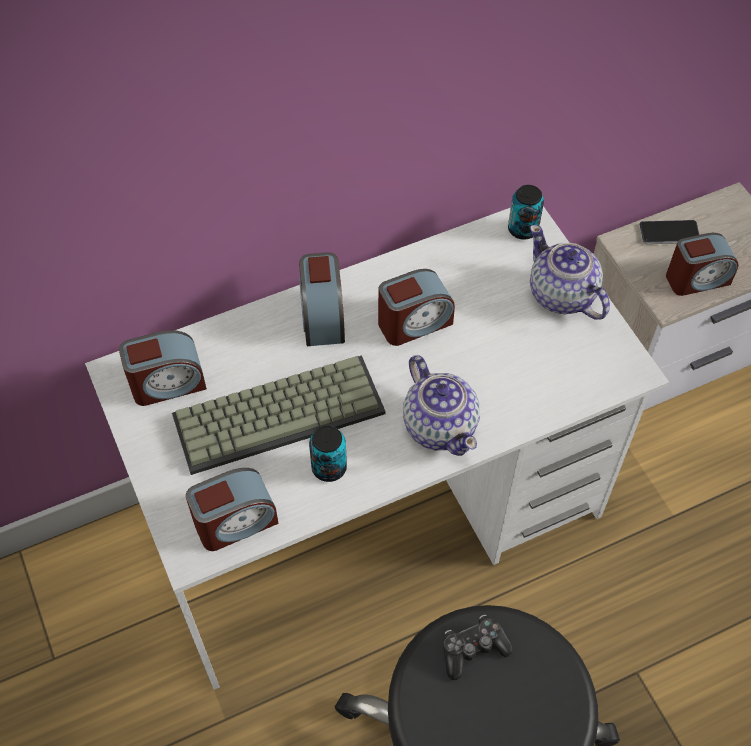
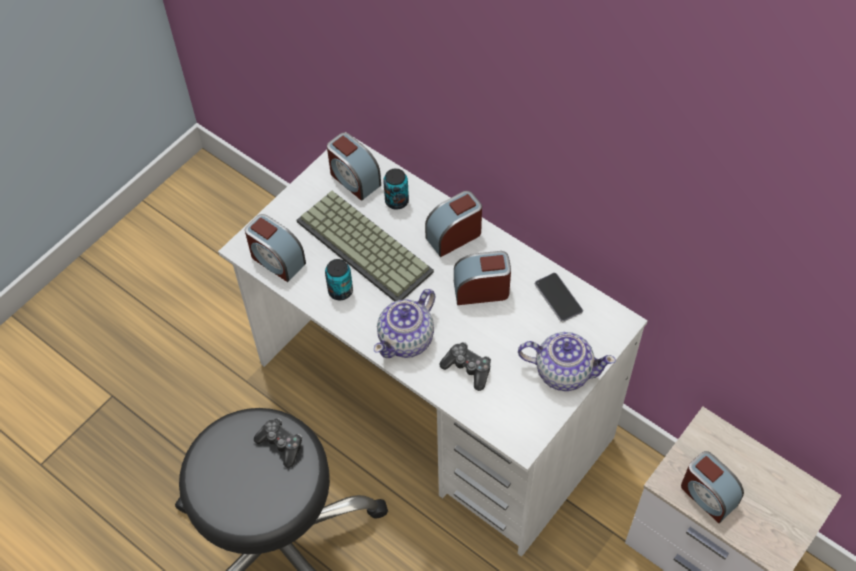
camera: 65 degrees right, 0 degrees up
alarm clock [378,269,455,346] -> alarm clock turned 135 degrees clockwise [454,251,511,305]
can [508,185,544,240] -> can moved to [383,168,409,210]
teapot [530,225,610,320] -> teapot turned 75 degrees clockwise [518,332,616,391]
phone [639,220,700,244] -> phone moved to [535,273,583,322]
none -> game controller [440,342,491,391]

